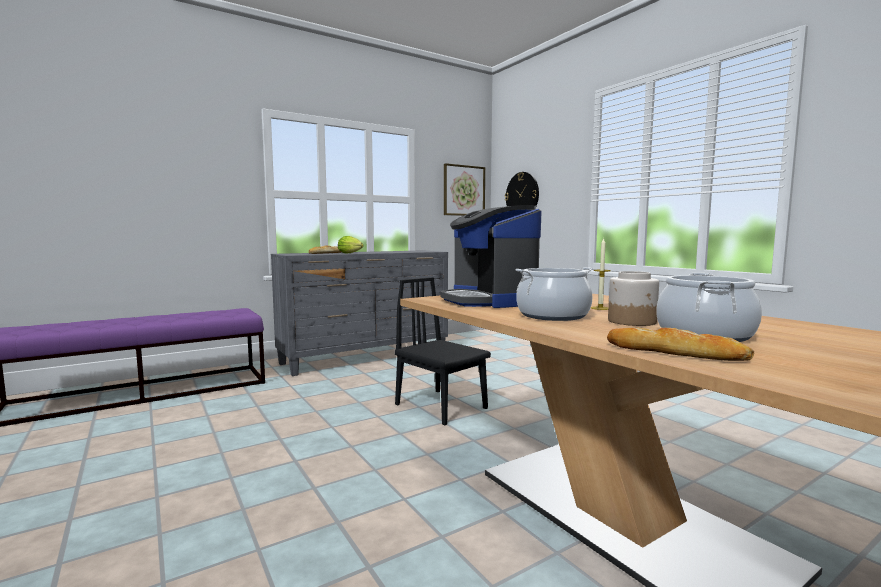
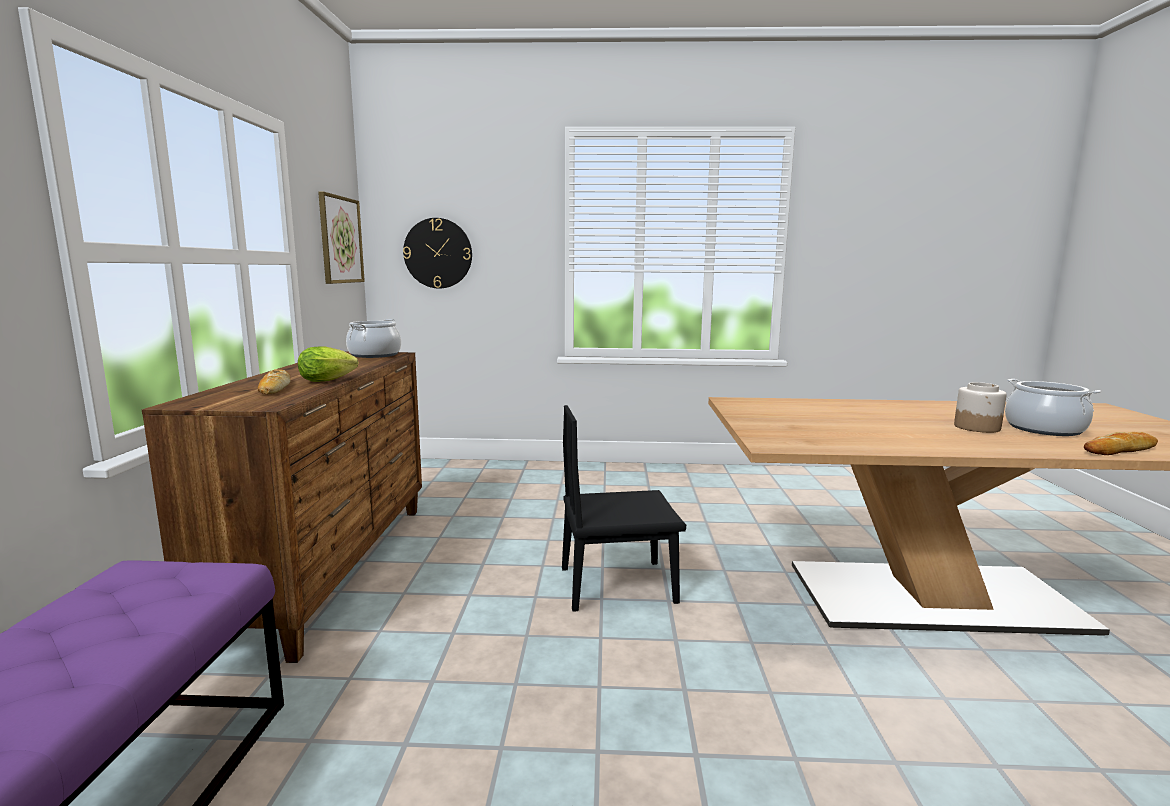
camera: 55 degrees left, 5 degrees up
grey dresser [271,250,448,376] -> brown dresser [142,352,422,663]
coffee machine [440,205,541,308] -> none
cooking pot [516,267,593,321] -> cooking pot moved to [346,319,401,358]
candle [591,237,611,310] -> none

